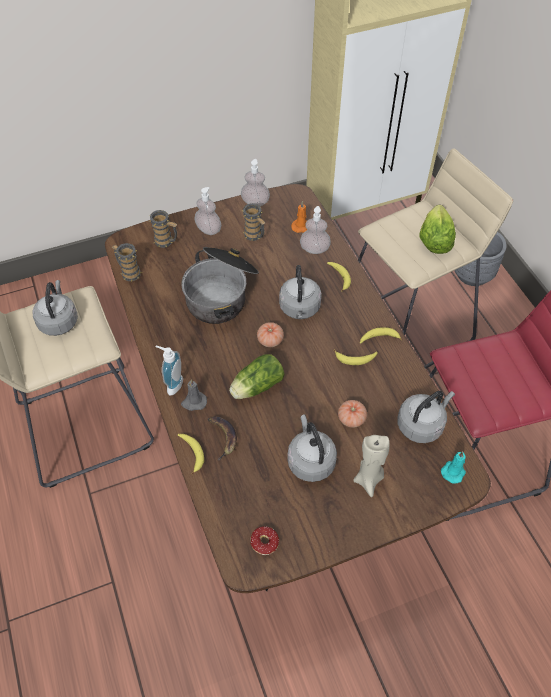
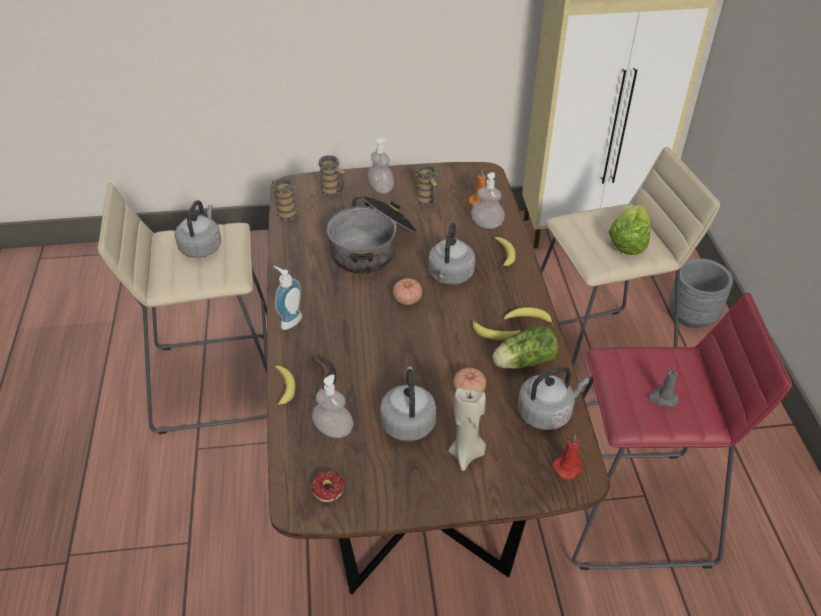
camera: 15 degrees right, 10 degrees down
grey candle [181,379,207,411] -> grey candle moved to [648,366,679,407]
lettuce [229,354,284,399] -> lettuce moved to [492,326,558,369]
soap dispenser [241,159,270,206] -> soap dispenser moved to [312,374,354,438]
turquoise candle [441,451,466,484] -> red candle [553,435,582,479]

